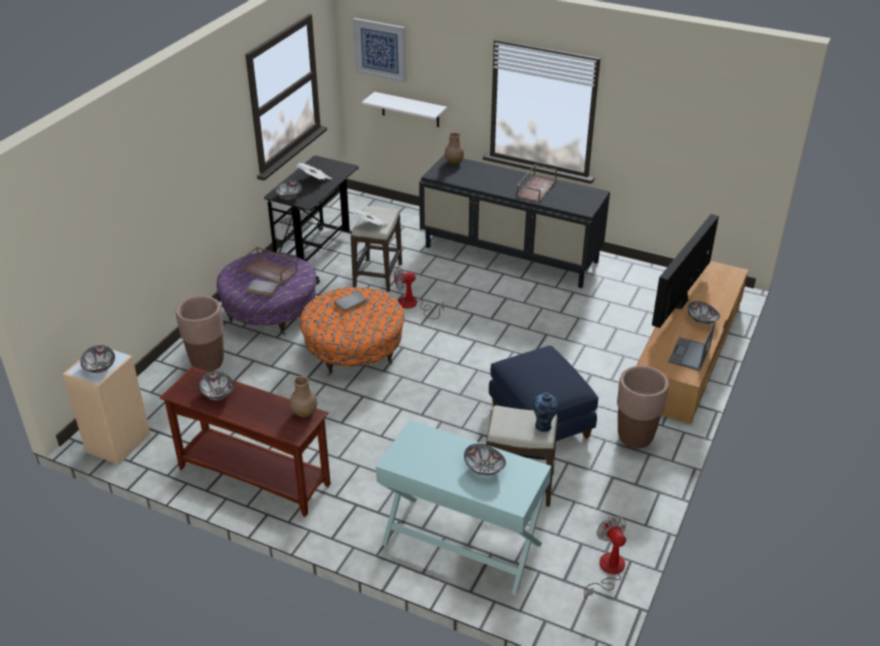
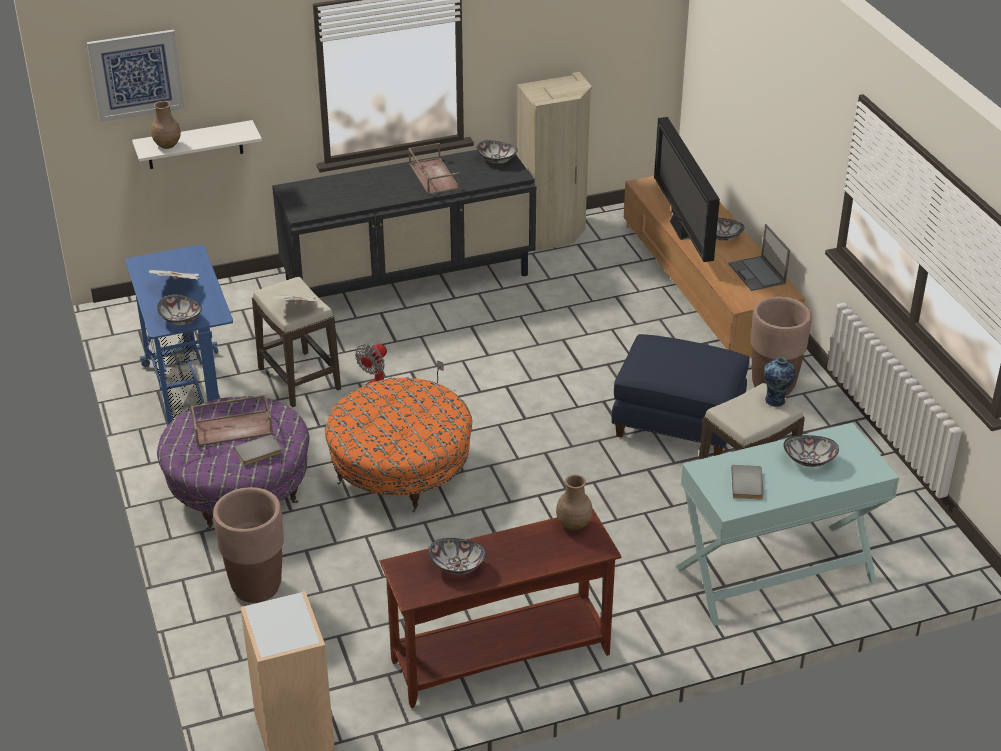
camera: 45 degrees left, 0 degrees up
bowl [80,345,115,373] -> bowl moved to [477,140,518,164]
black desk [264,156,359,284] -> blue desk [125,245,233,426]
grey book [334,291,367,312] -> grey book moved to [731,465,764,499]
brown vase [445,132,464,165] -> brown vase moved to [151,101,181,149]
fan [584,516,627,599] -> none
none -> beige cabinet [517,72,592,252]

